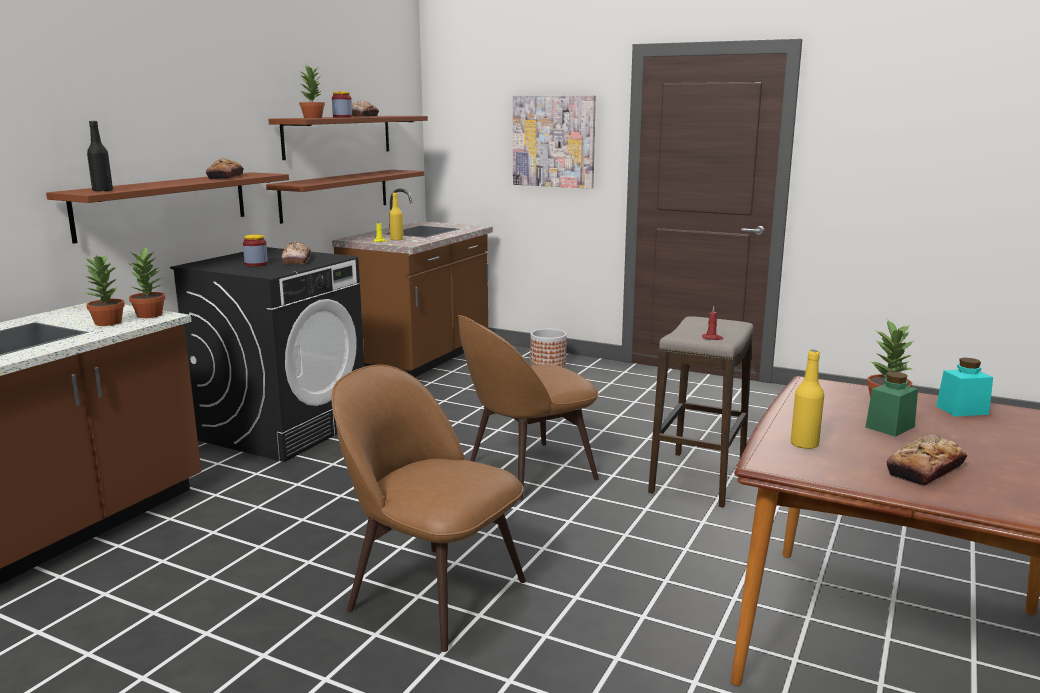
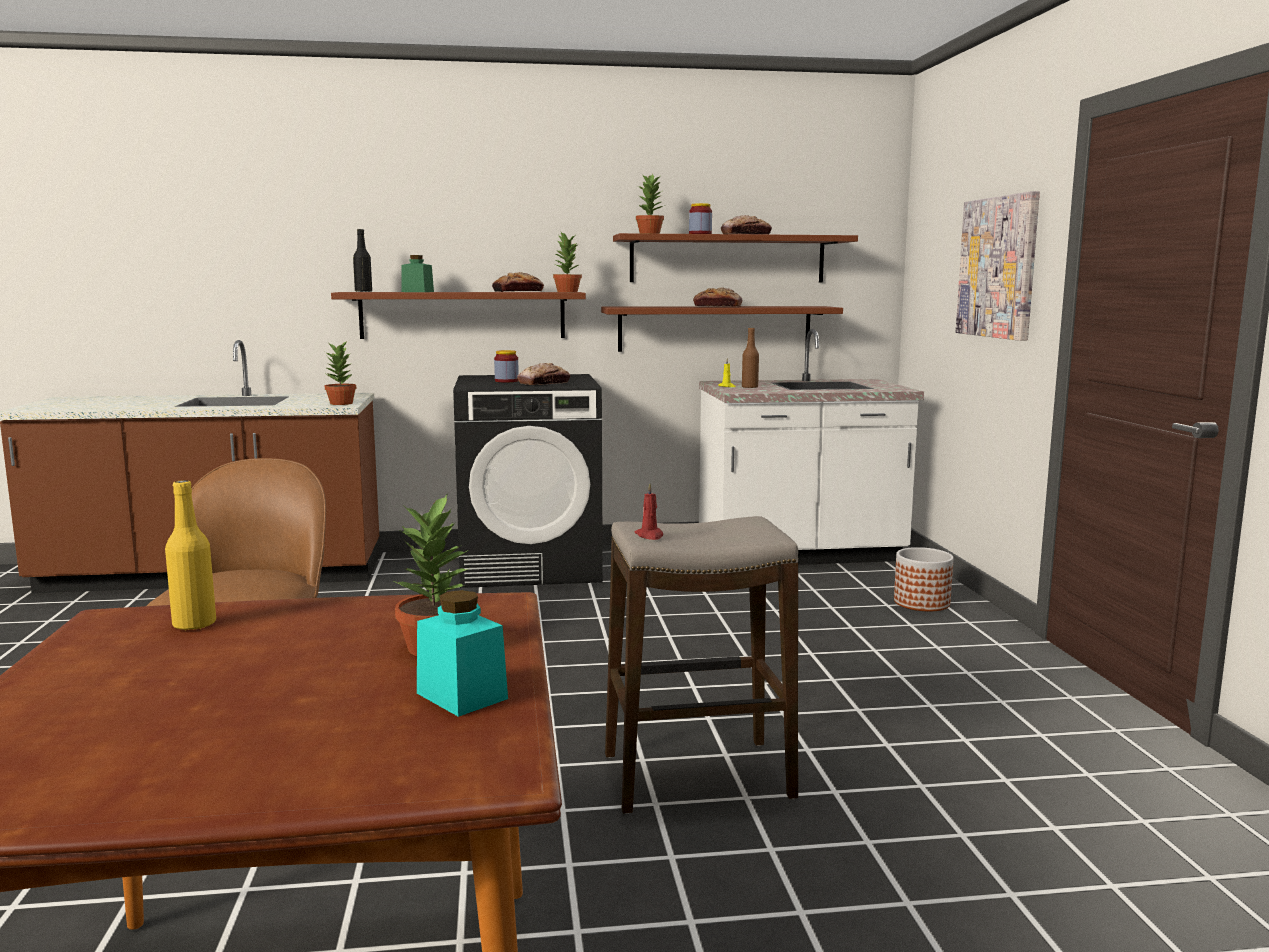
camera: 55 degrees right, 5 degrees down
potted plant [84,254,125,326] -> potted plant moved to [553,232,582,292]
brown counter [332,189,493,377] -> white counter [699,329,924,565]
yellow bottle [389,193,403,241] -> brown bottle [742,328,759,388]
brown chair [457,315,599,500] -> none
green jar [865,372,918,437] -> green jar moved to [401,255,434,292]
bread [887,434,967,486] -> bread moved to [693,287,742,306]

